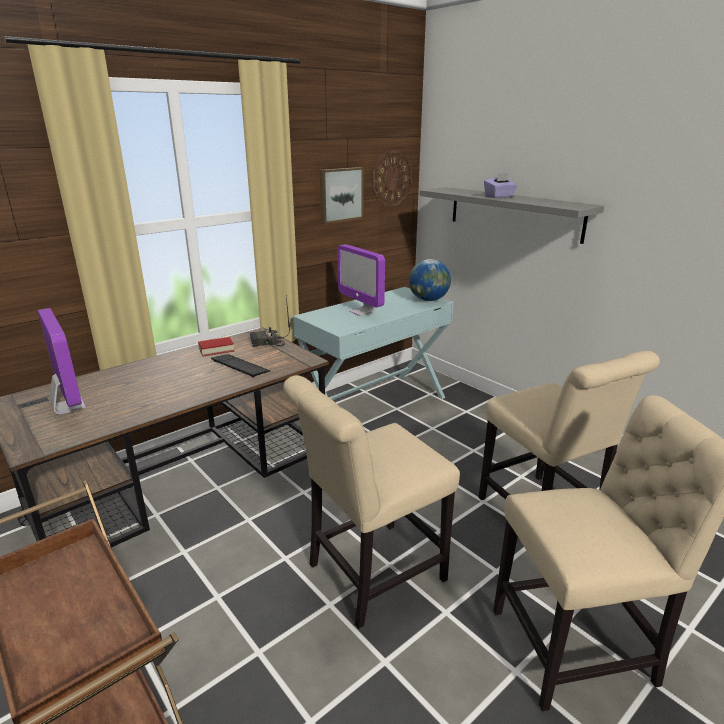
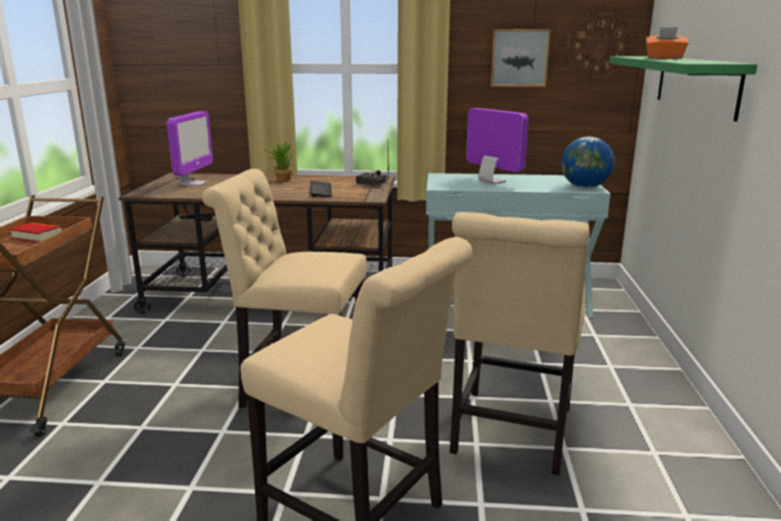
camera: 45 degrees right, 5 degrees down
book [198,337,234,356] -> book moved to [10,222,63,243]
monitor [338,244,385,316] -> monitor turned 135 degrees clockwise [466,108,529,184]
grey shelf [420,187,604,244] -> green shelf [609,56,757,122]
purple tissue box [484,173,518,198] -> orange tissue box [646,27,688,59]
none -> potted plant [264,142,295,182]

